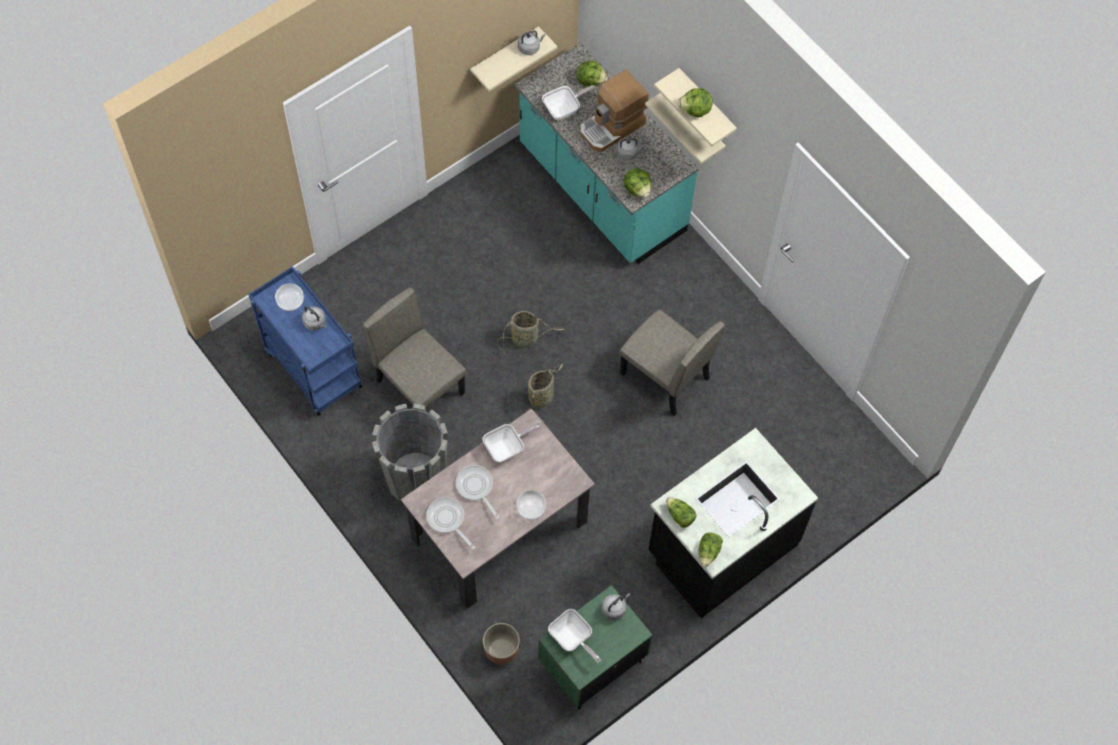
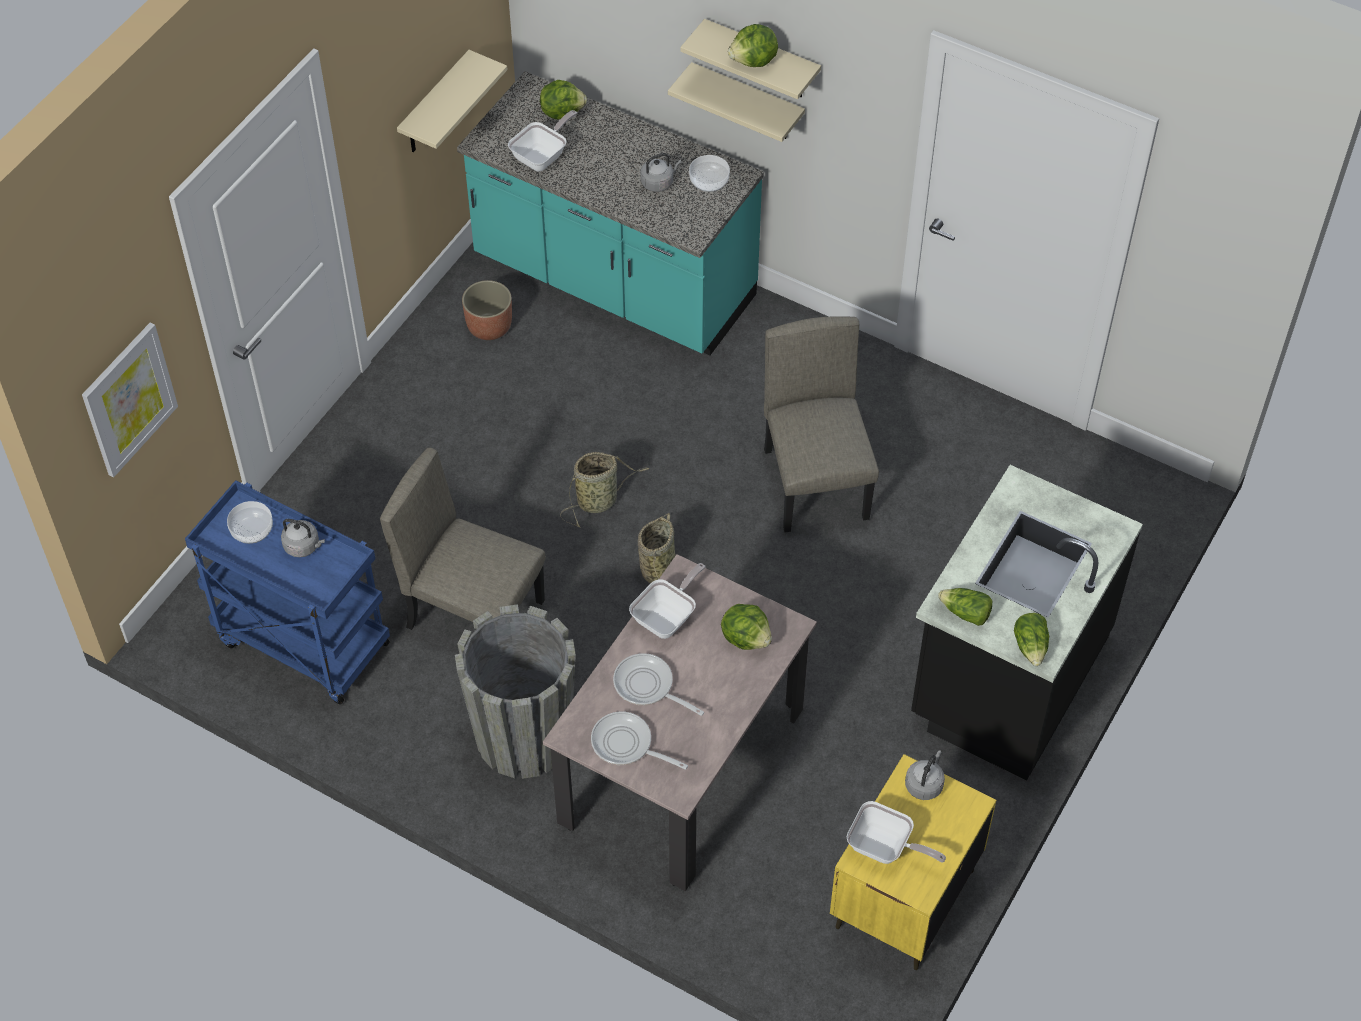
camera: 20 degrees left, 10 degrees down
planter [483,623,520,665] -> planter moved to [462,280,512,340]
bowl [517,490,546,520] -> bowl moved to [689,155,730,192]
grey kettle [518,30,546,55] -> none
green nightstand [538,585,653,710] -> yellow nightstand [830,754,996,971]
coffee machine [580,70,649,152] -> none
beige chair [620,309,725,416] -> beige chair turned 120 degrees counterclockwise [764,316,879,532]
lettuce [624,168,652,198] -> lettuce moved to [721,604,772,650]
none -> picture [82,322,178,478]

